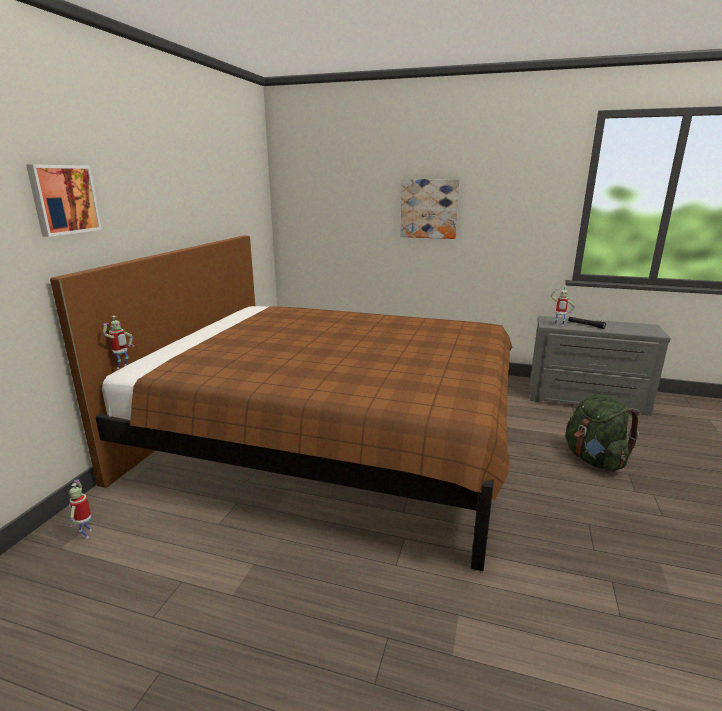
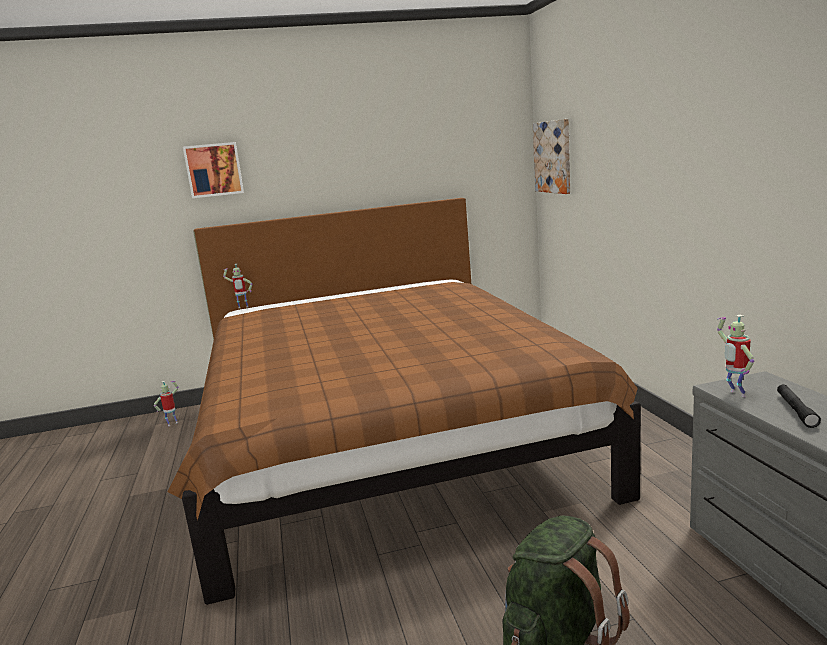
camera: 60 degrees right, 5 degrees down
picture [400,179,460,239] -> picture moved to [533,119,570,194]

